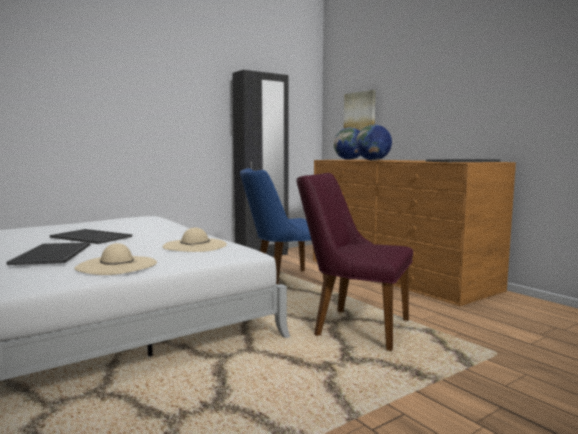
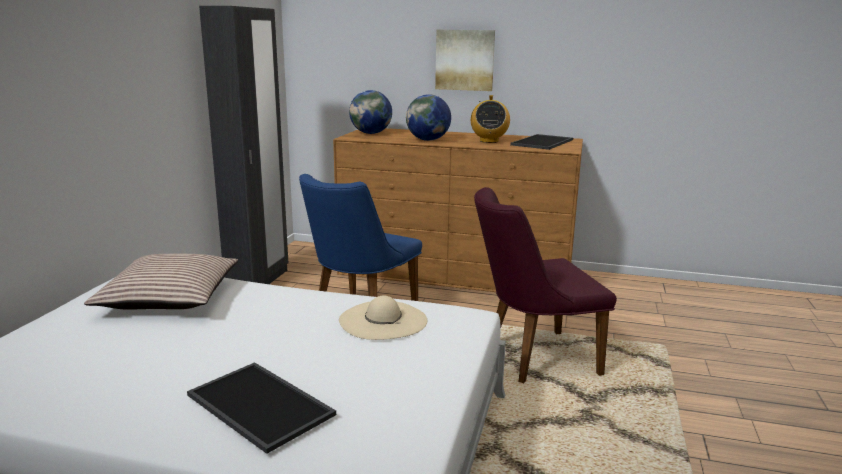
camera: 40 degrees left, 10 degrees up
tray [50,229,132,244] -> none
beige hat [74,243,157,275] -> none
picture [344,90,376,131] -> picture moved to [435,30,495,91]
none -> pillow [84,254,238,310]
none -> radio [471,95,510,143]

